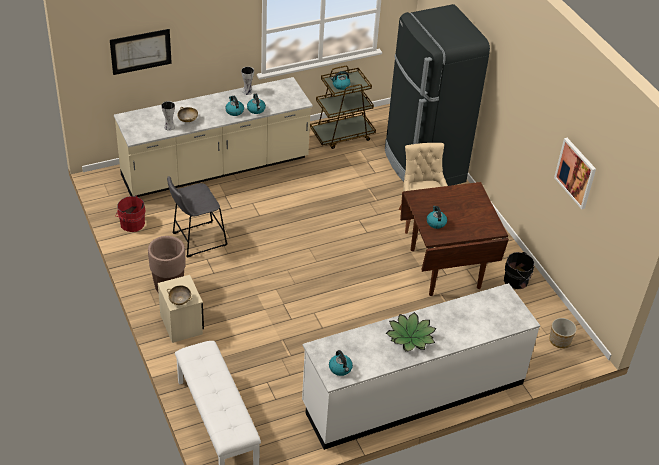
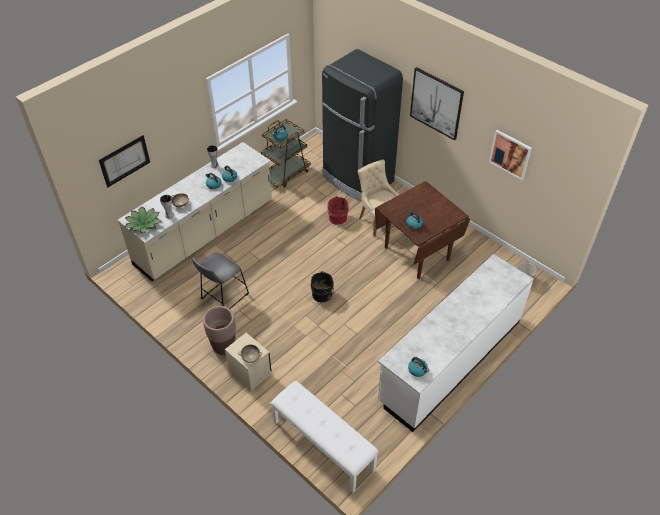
camera: 20 degrees left, 5 degrees up
red bucket [115,195,146,232] -> red bucket moved to [327,196,349,224]
potted plant [386,312,437,352] -> potted plant moved to [125,206,161,234]
black bucket [504,252,534,289] -> black bucket moved to [311,271,334,302]
none -> picture [410,67,464,141]

